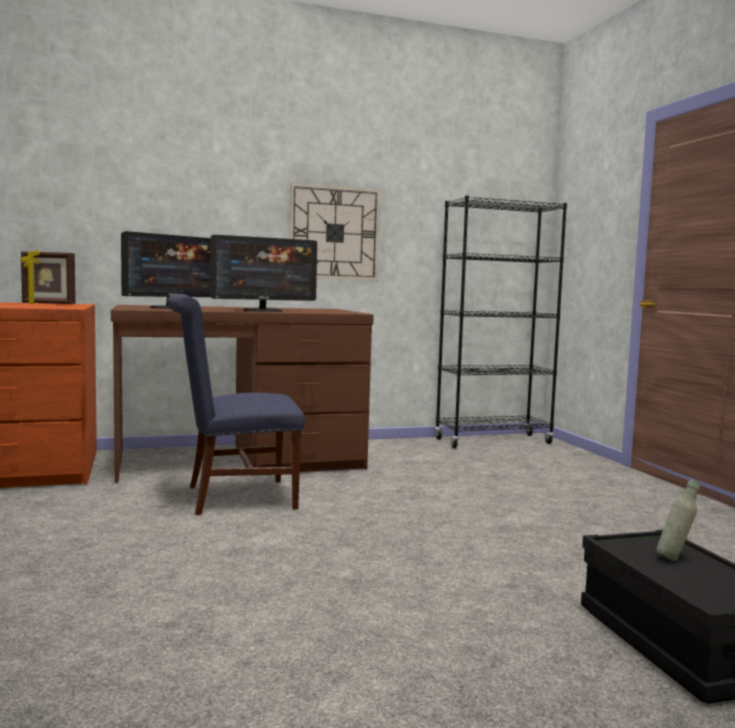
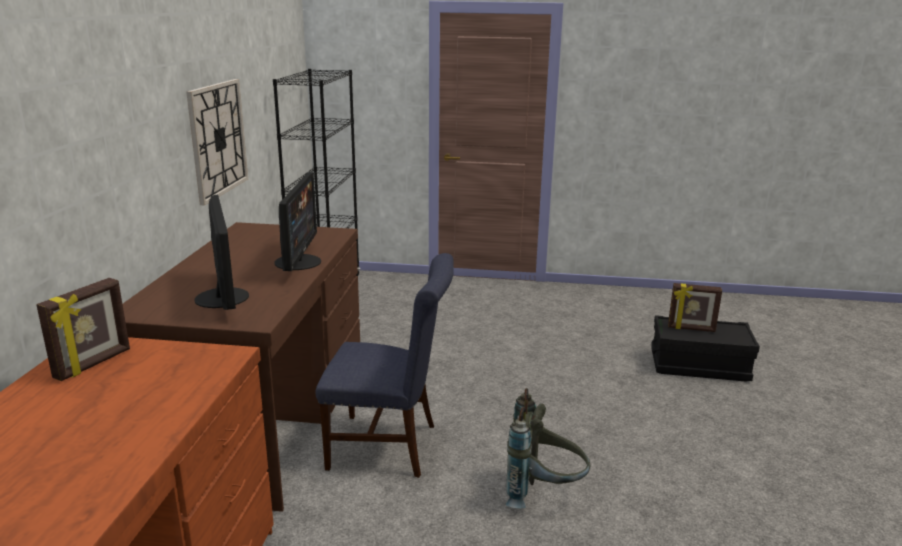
camera: 65 degrees left, 15 degrees up
blue chair [167,294,305,515] -> blue chair turned 90 degrees counterclockwise [316,253,454,478]
grey bottle [656,479,700,561] -> picture frame [668,283,722,332]
none -> grey backpack [505,388,591,508]

